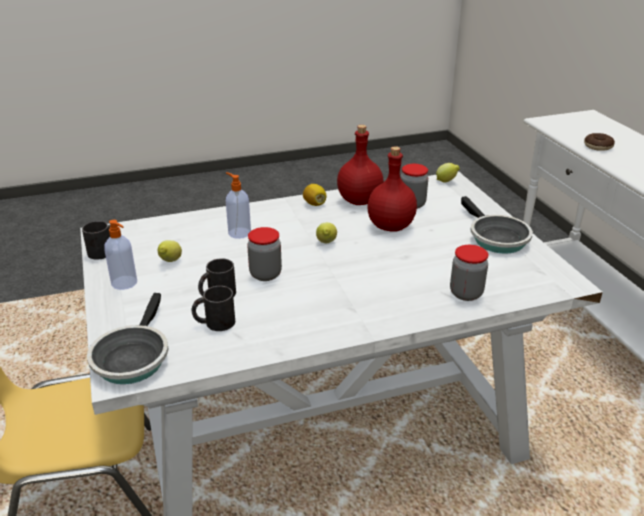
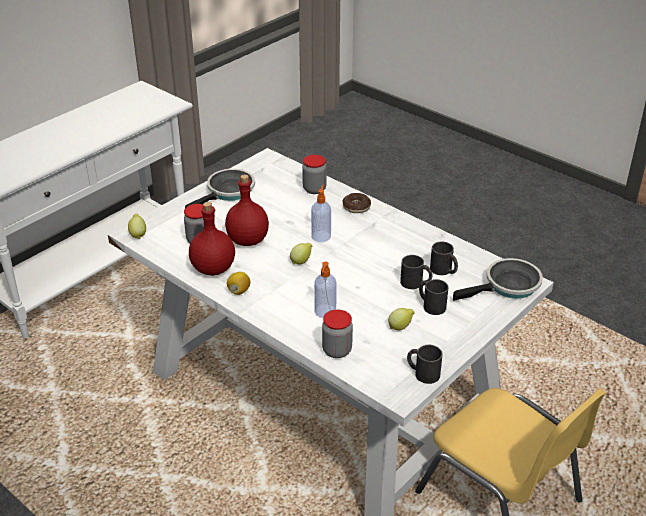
camera: 120 degrees left, 5 degrees up
soap dispenser [104,220,137,290] -> soap dispenser moved to [311,185,331,242]
jar [247,227,282,281] -> jar moved to [322,309,353,358]
donut [584,133,615,151] -> donut moved to [342,193,371,213]
none -> black mug [419,279,449,315]

